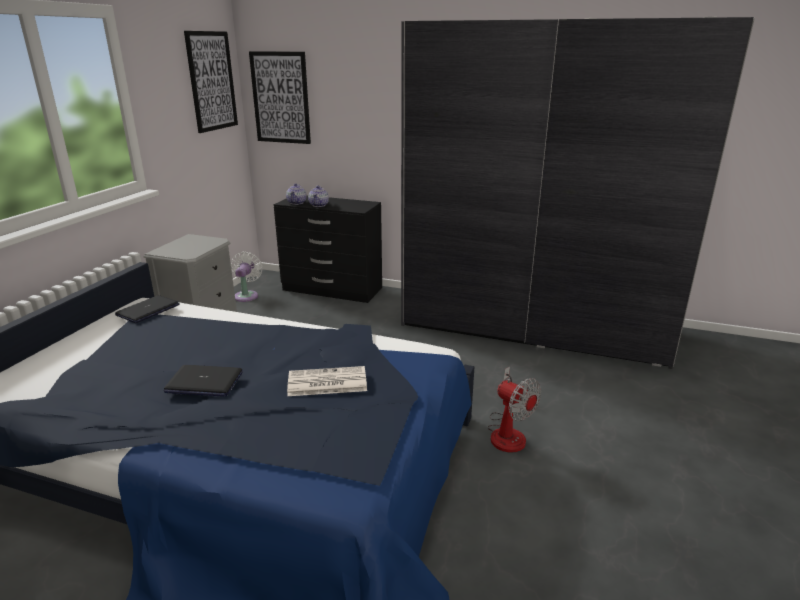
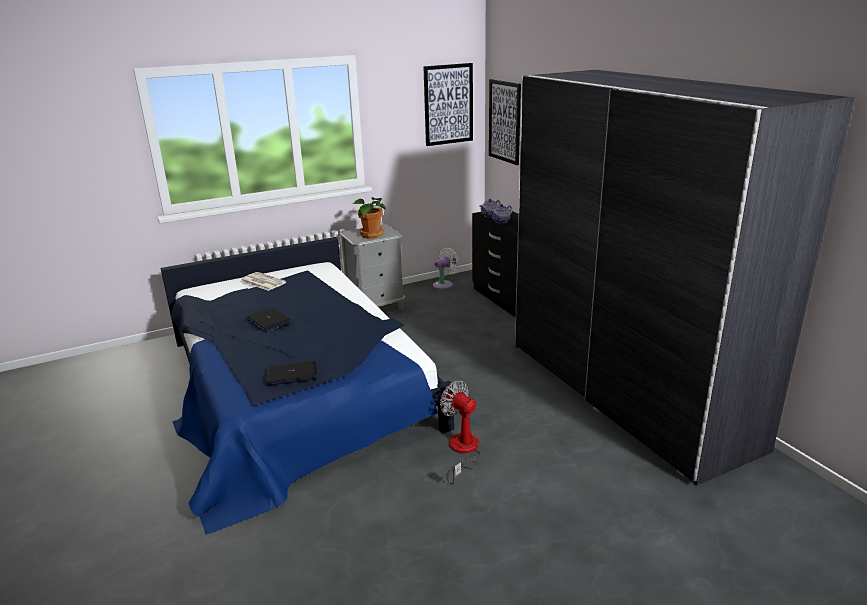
camera: 45 degrees right, 0 degrees up
laptop [115,295,180,323] -> laptop moved to [266,361,318,386]
newspaper [287,366,367,396] -> newspaper moved to [241,272,286,291]
fan [487,366,541,453] -> fan turned 135 degrees clockwise [440,380,481,485]
none -> potted plant [353,197,386,239]

